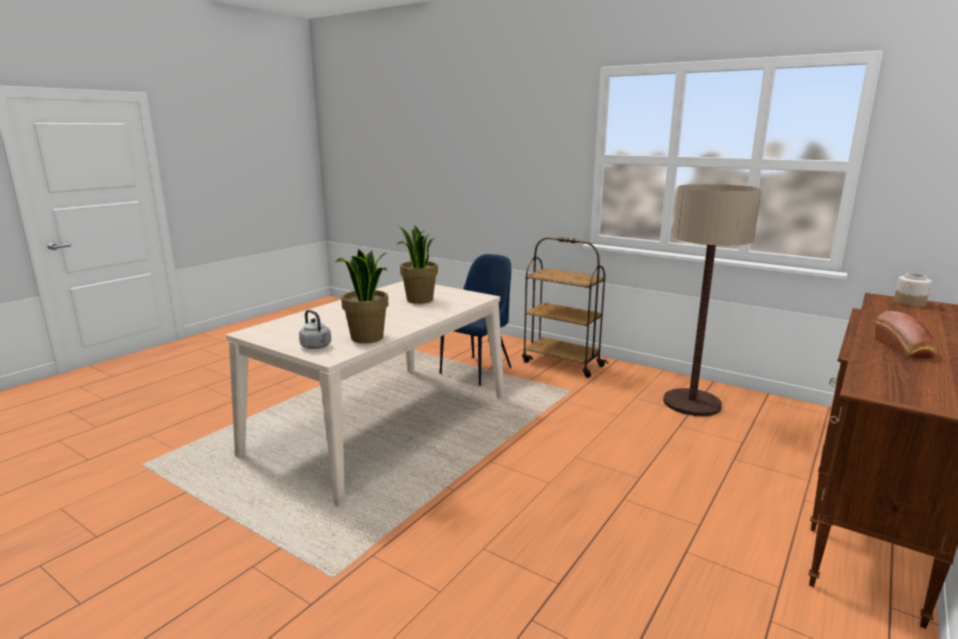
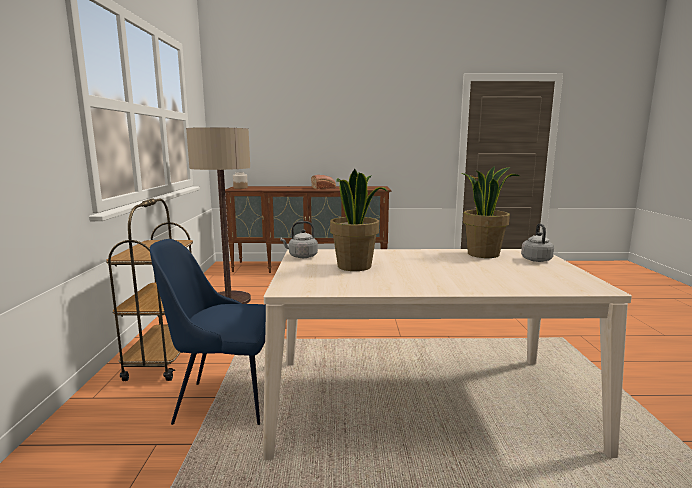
camera: 125 degrees left, 5 degrees down
none -> grey kettle [280,221,318,258]

